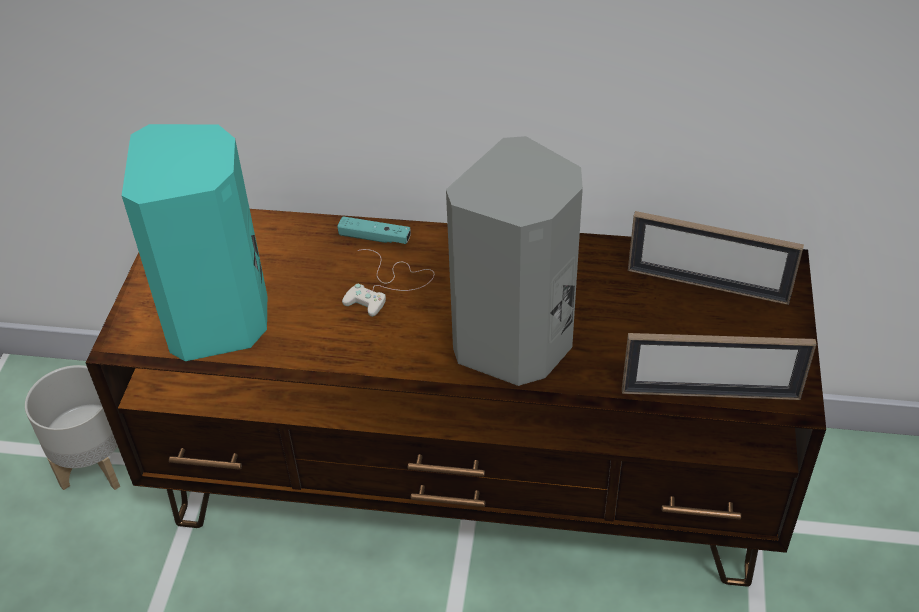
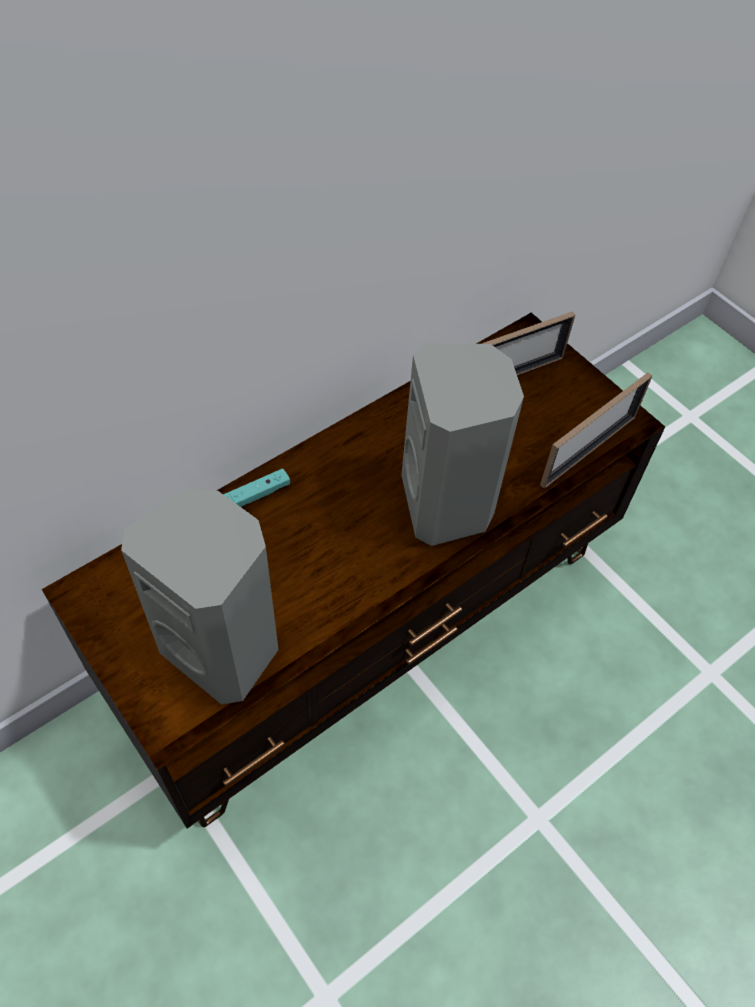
camera: 50 degrees left, 10 degrees up
grey planter [25,365,120,490] -> none
turquoise speaker [122,124,267,361] -> grey speaker [121,488,279,705]
white game controller [342,249,434,317] -> none

